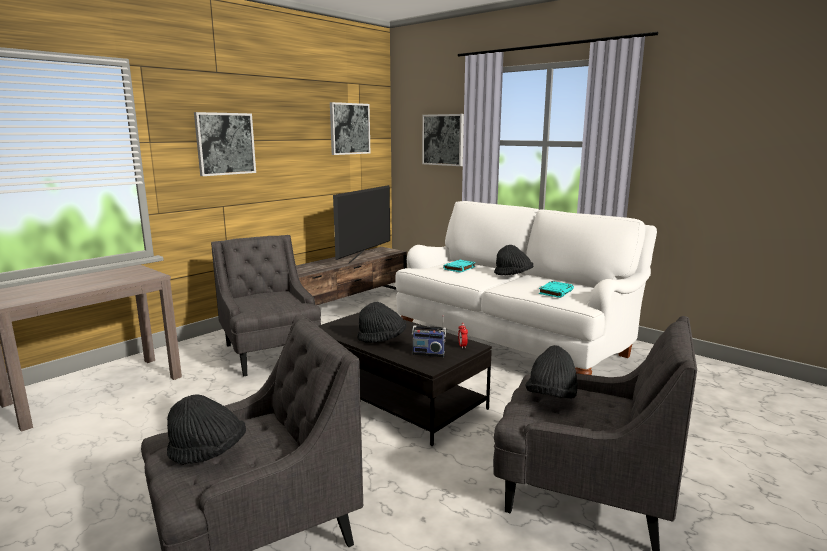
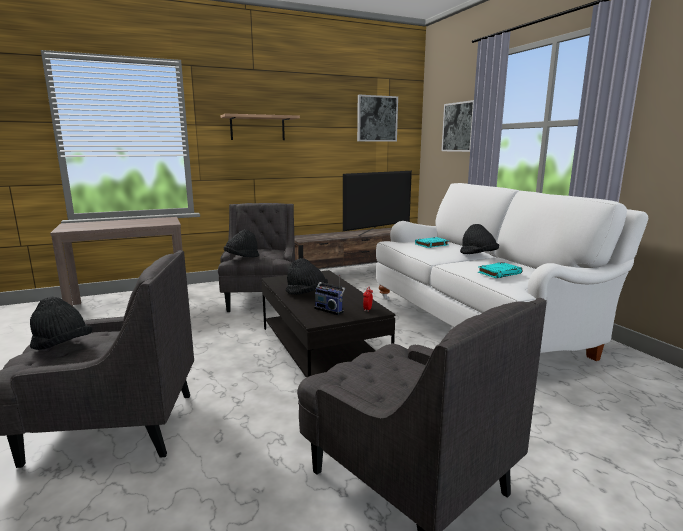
camera: 25 degrees right, 0 degrees up
picture [194,112,256,176] -> shelf [221,114,300,140]
black hat [526,345,578,399] -> black hat moved to [224,230,259,258]

